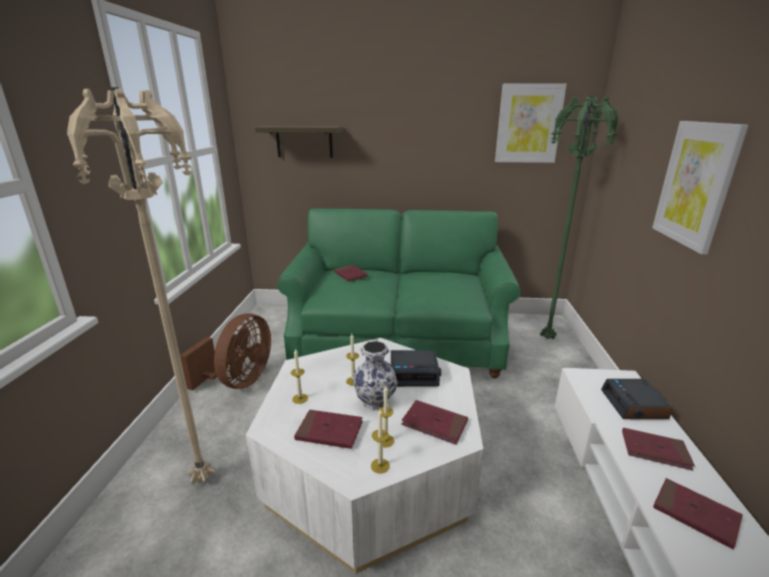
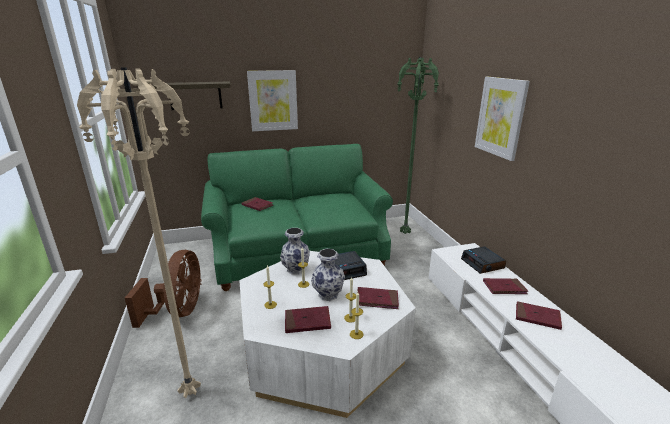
camera: 20 degrees left, 0 degrees up
picture [495,83,567,163] -> picture moved to [247,70,298,131]
none -> vase [280,228,310,275]

